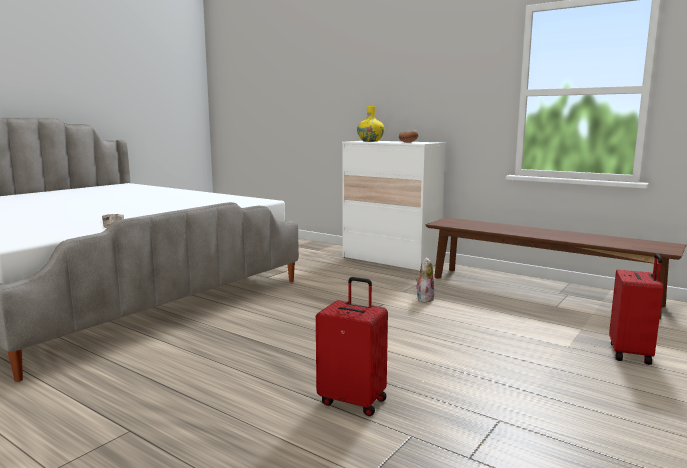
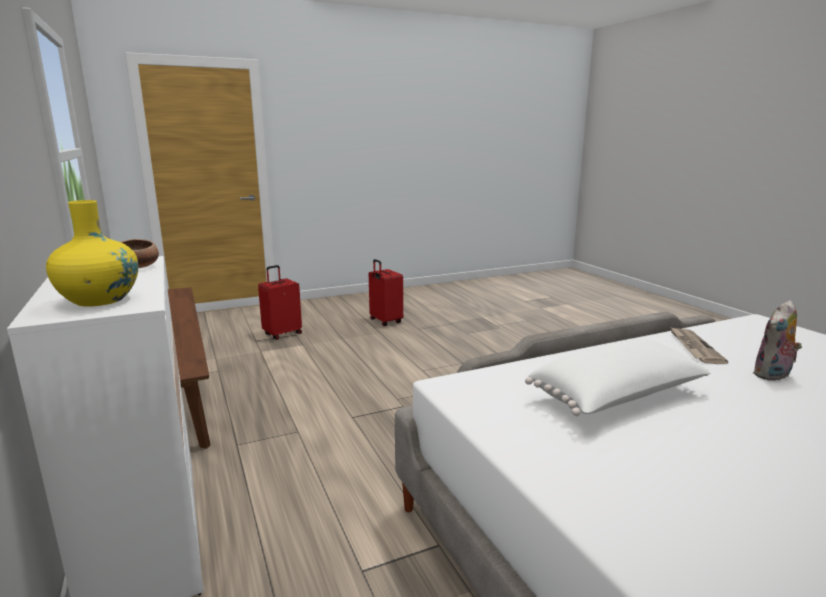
camera: 150 degrees left, 5 degrees up
red suitcase [316,277,388,416] -> red suitcase moved to [369,259,403,326]
plush toy [415,257,434,303] -> plush toy moved to [753,300,802,381]
none -> white pillow [525,339,711,416]

